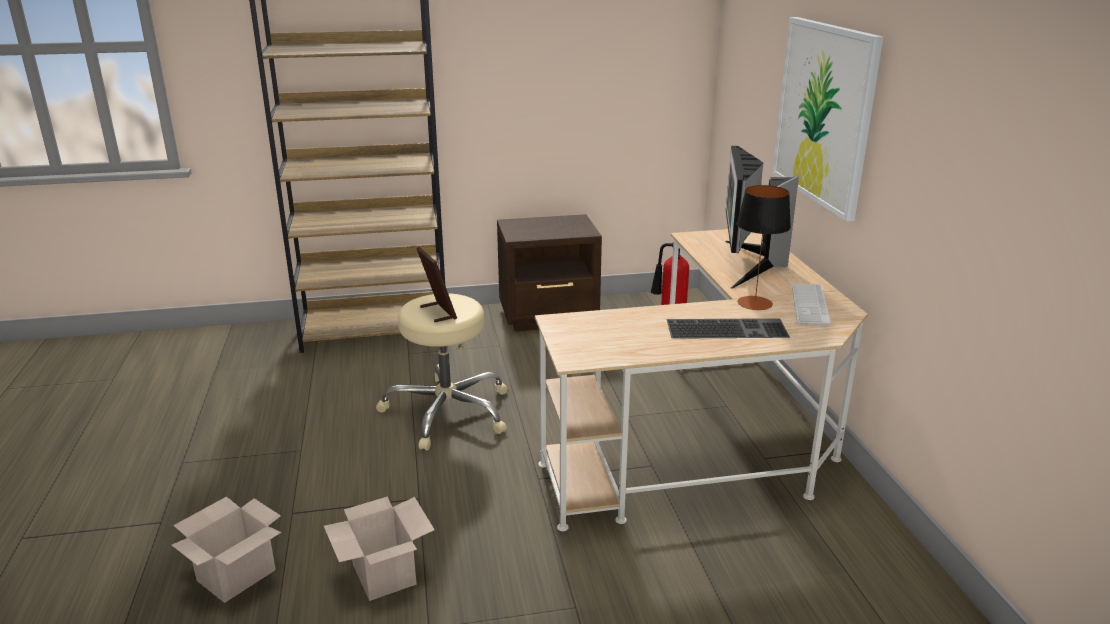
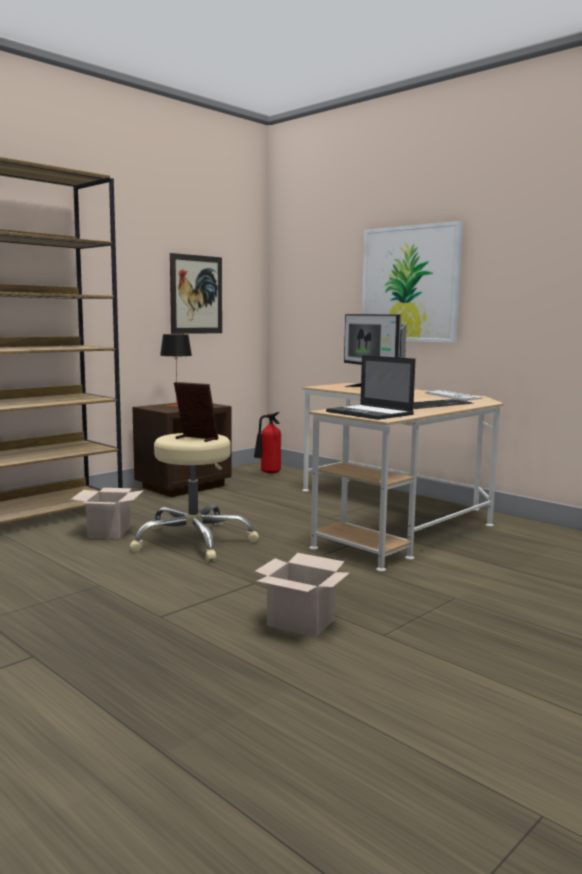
camera: 35 degrees left, 15 degrees down
cardboard box [172,497,281,603] -> cardboard box moved to [70,488,144,539]
table lamp [737,185,791,310] -> table lamp moved to [160,334,192,407]
none -> picture [170,253,222,334]
none -> laptop [326,355,416,420]

